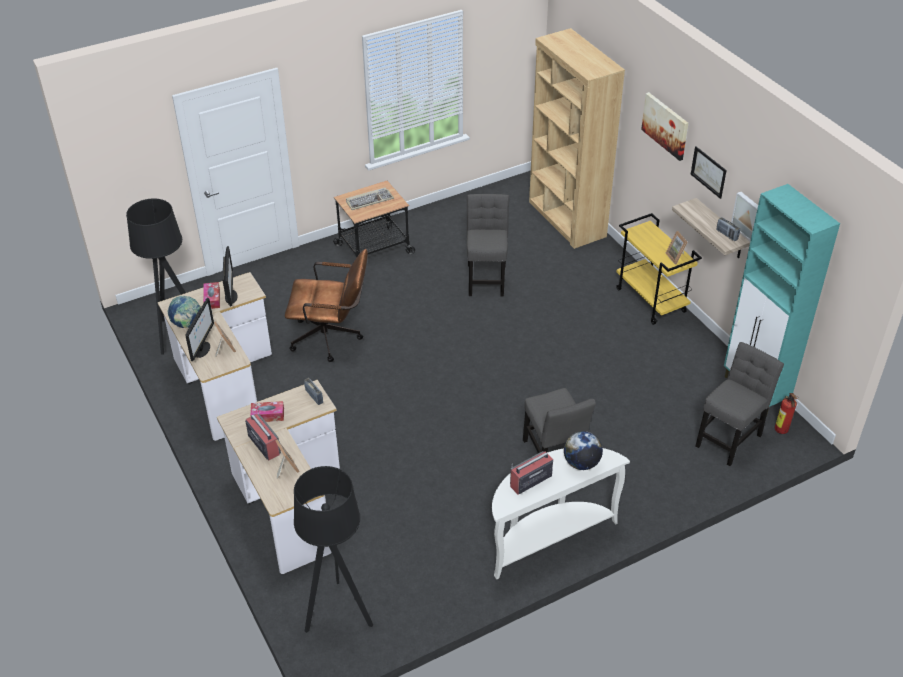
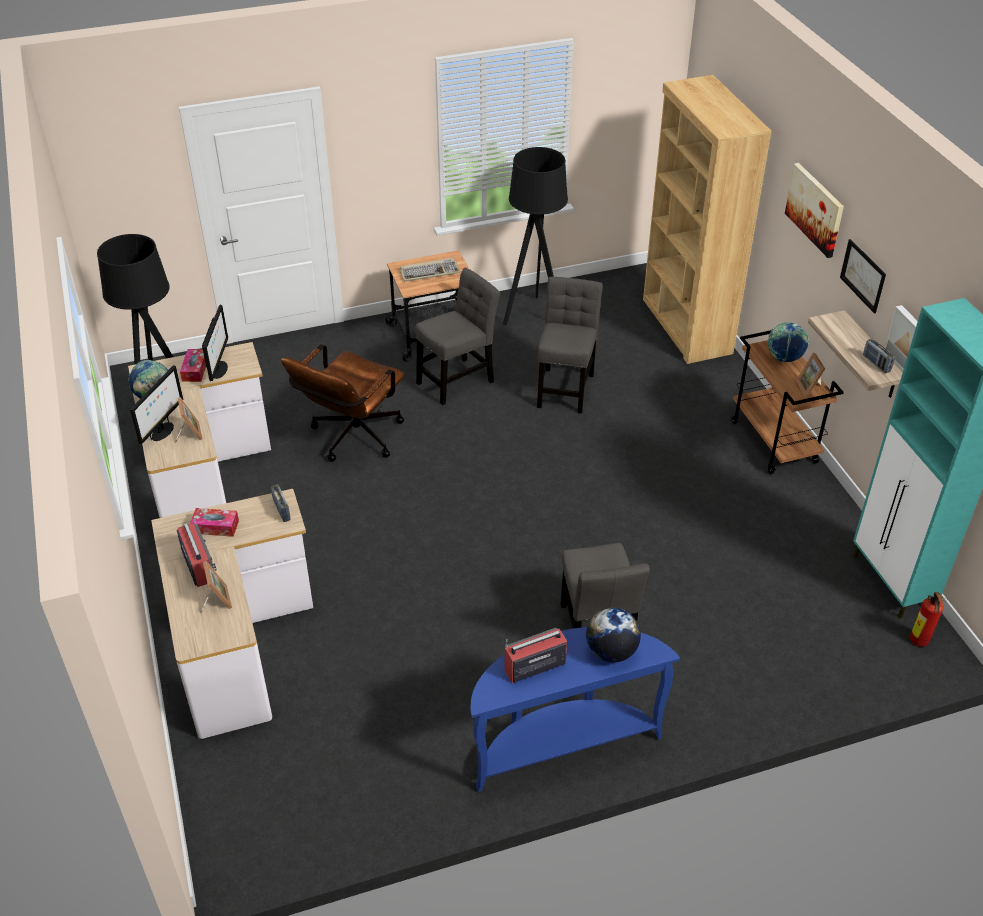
camera: 10 degrees right, 0 degrees up
brown office chair [285,249,368,362] -> brown office chair turned 105 degrees clockwise [281,344,405,462]
black floor lamp [294,466,373,633] -> black floor lamp moved to [503,147,568,325]
white console table [492,448,630,579] -> blue console table [470,627,680,792]
yellow cart [616,213,702,325] -> brown cart [731,330,844,474]
grey chair [695,342,784,466] -> grey chair moved to [416,268,500,405]
none -> globe [767,322,809,362]

